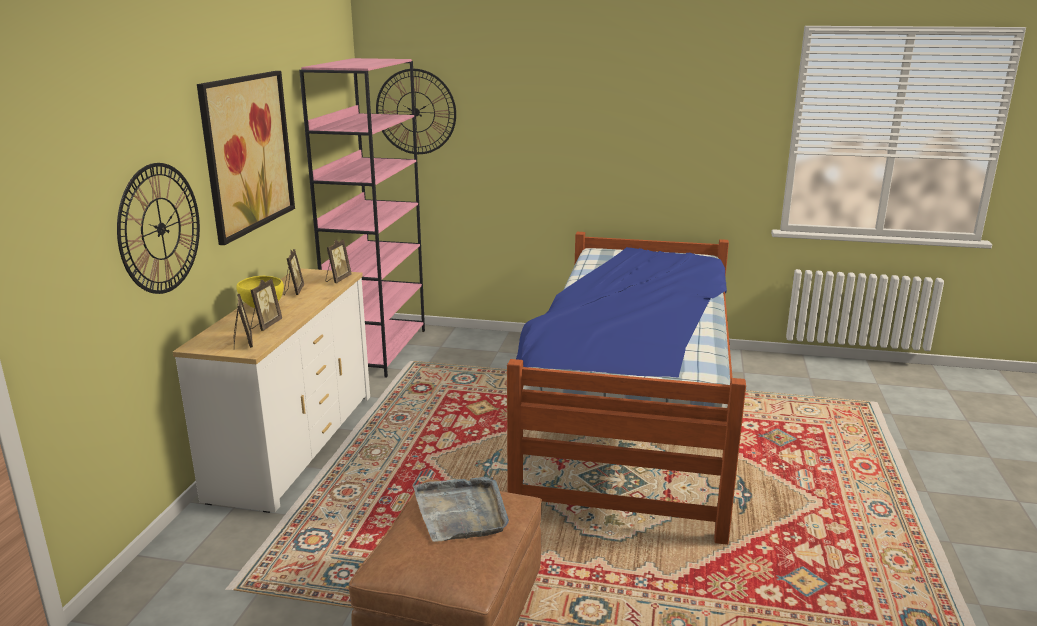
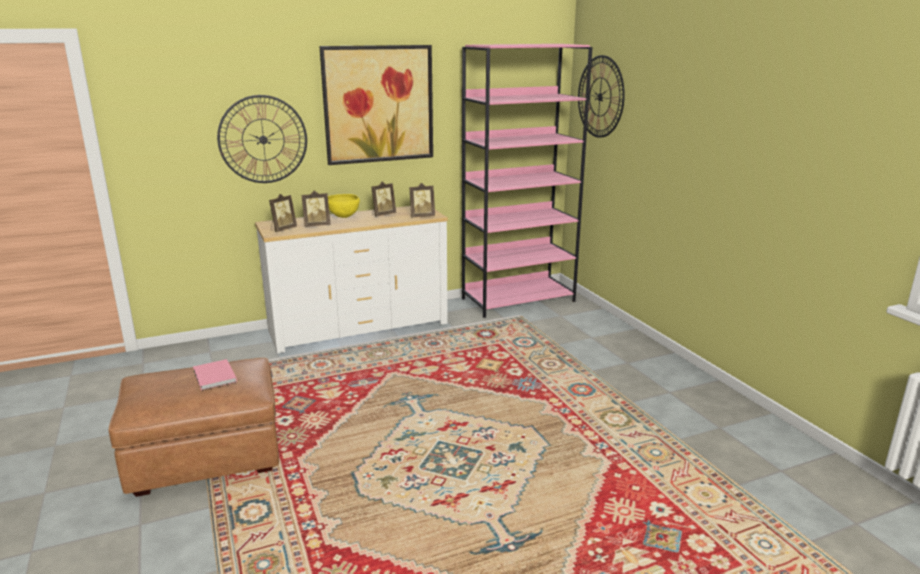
camera: 55 degrees right, 0 degrees up
grey tray [413,477,509,542] -> pink book [193,359,237,391]
bed [507,232,746,545] -> none

